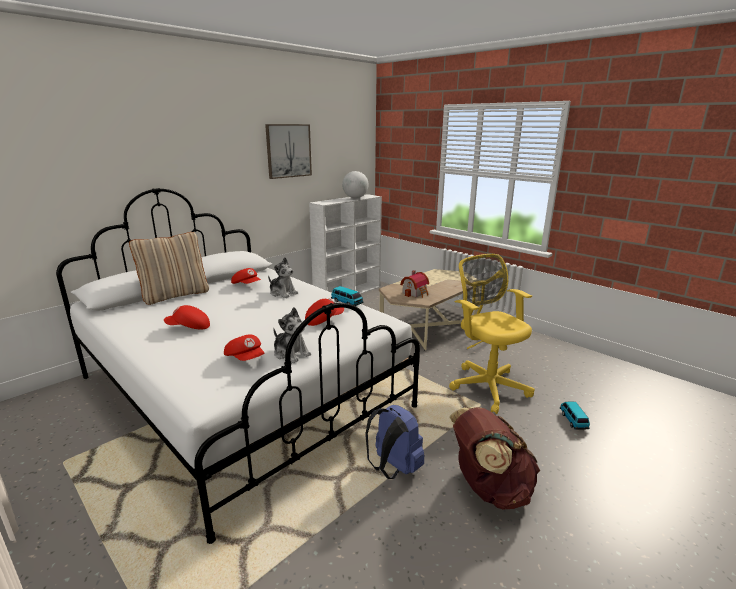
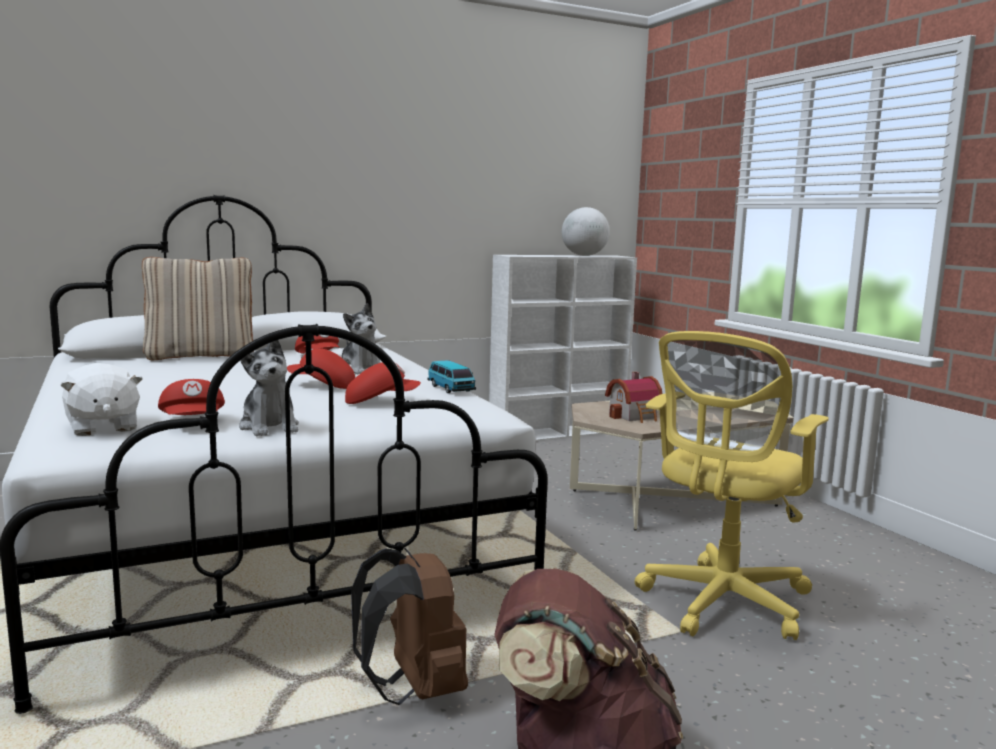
camera: 20 degrees right, 10 degrees down
red cap [164,305,210,329] -> red cap moved to [287,348,355,389]
picture [265,124,312,179] -> none
blue backpack [365,405,424,479] -> brown backpack [351,548,468,705]
yellow office chair [449,254,535,414] -> yellow office chair turned 135 degrees counterclockwise [635,331,829,640]
toy car [560,401,590,429] -> none
none -> white plush toy [60,363,143,436]

